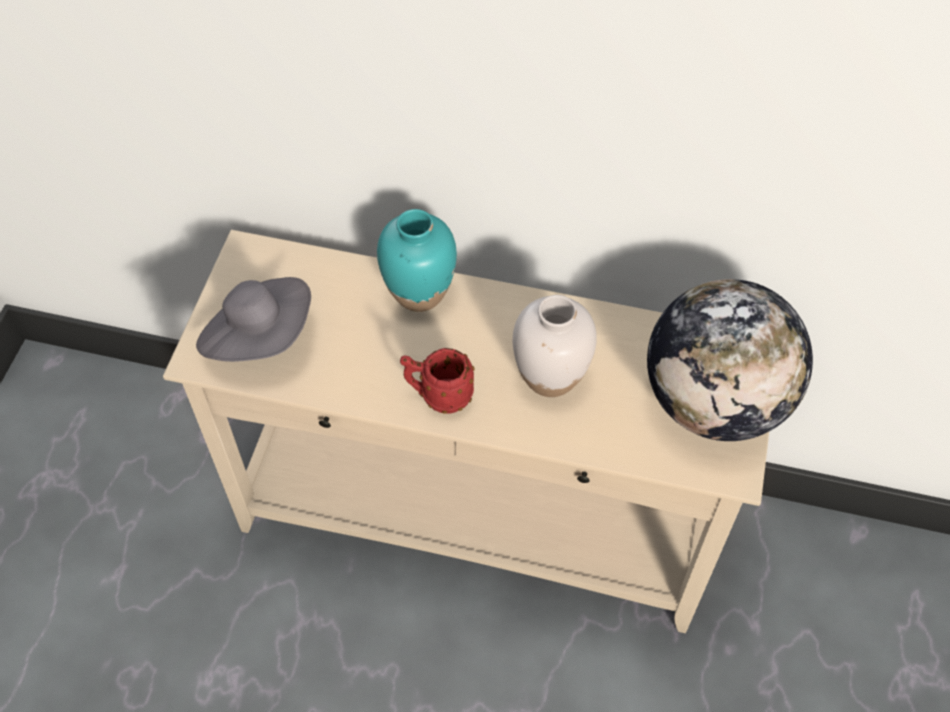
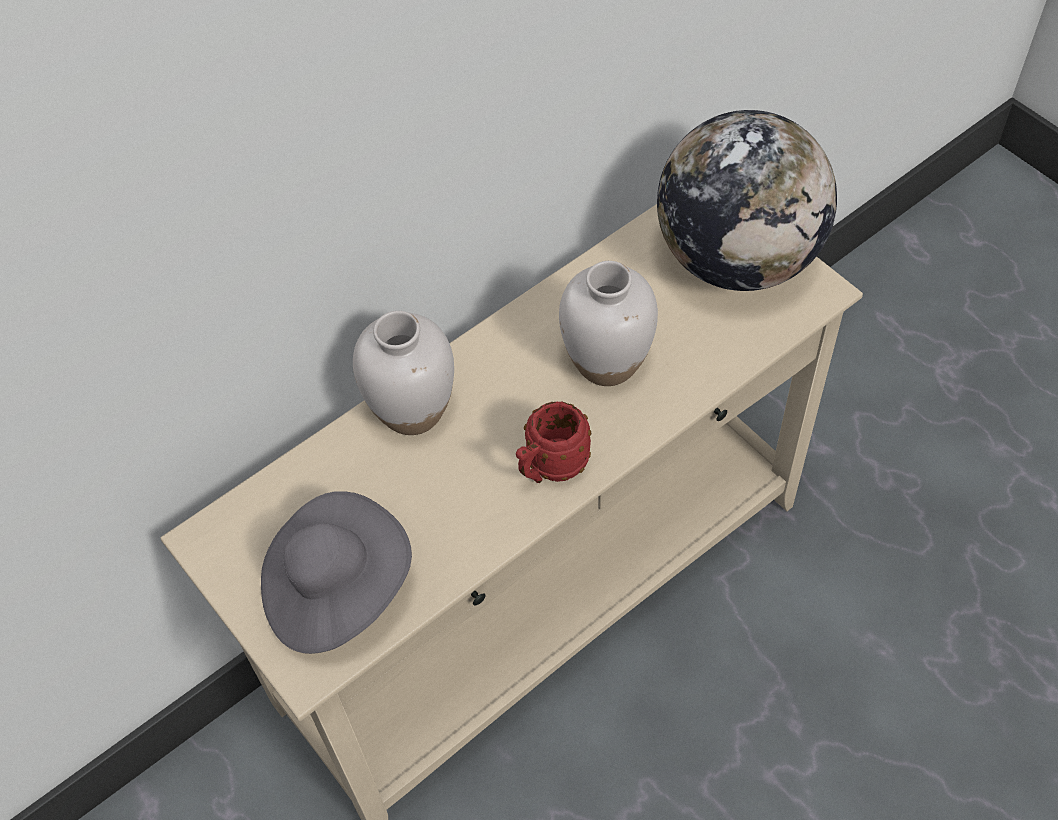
camera: 50 degrees left, 0 degrees up
turquoise vase [377,209,457,312] -> white vase [353,311,454,435]

